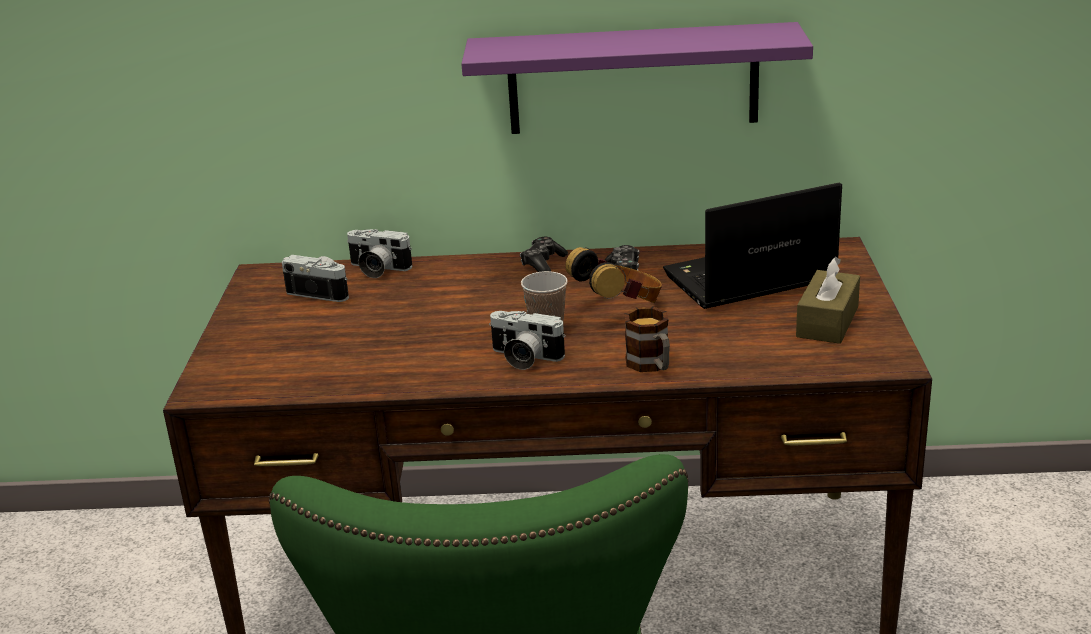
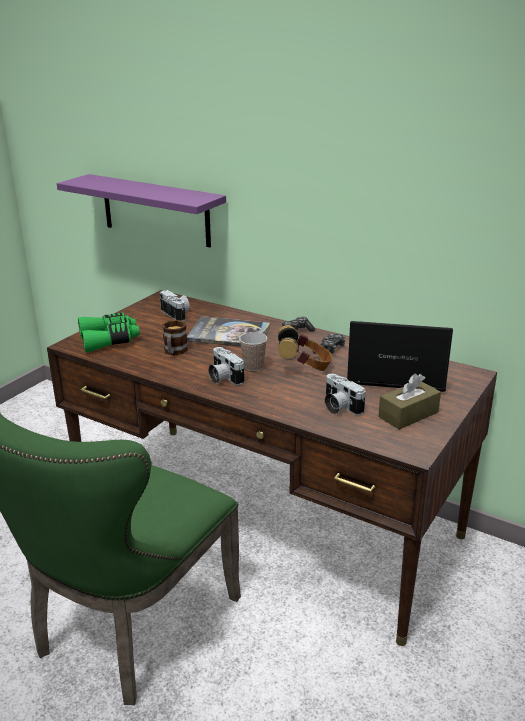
camera: 30 degrees right, 0 degrees up
camera [347,229,412,278] -> camera moved to [325,374,366,415]
purple shelf [461,22,813,134] -> purple shelf moved to [57,174,226,247]
mug [624,306,670,372] -> mug moved to [162,320,188,355]
none -> green binoculars [78,313,140,353]
none -> book [187,316,270,347]

